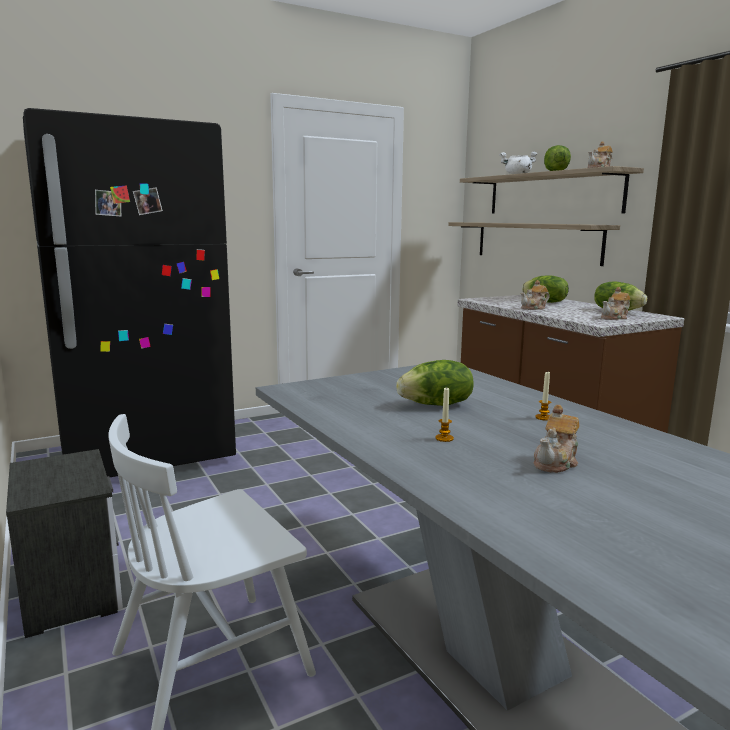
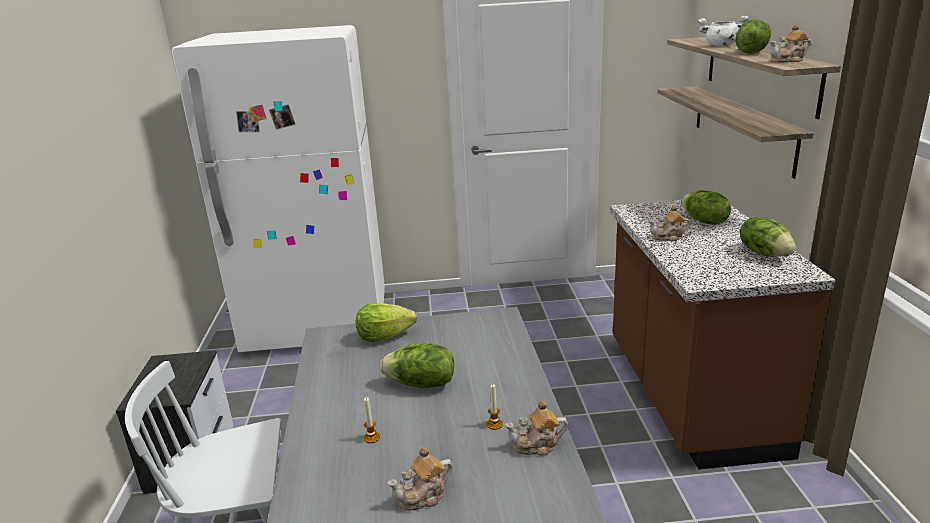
camera: 25 degrees right, 10 degrees up
black fridge [23,108,236,477] -> white fridge [172,25,385,352]
teapot [601,287,631,320] -> teapot moved to [505,400,568,456]
none -> lettuce [356,303,417,342]

